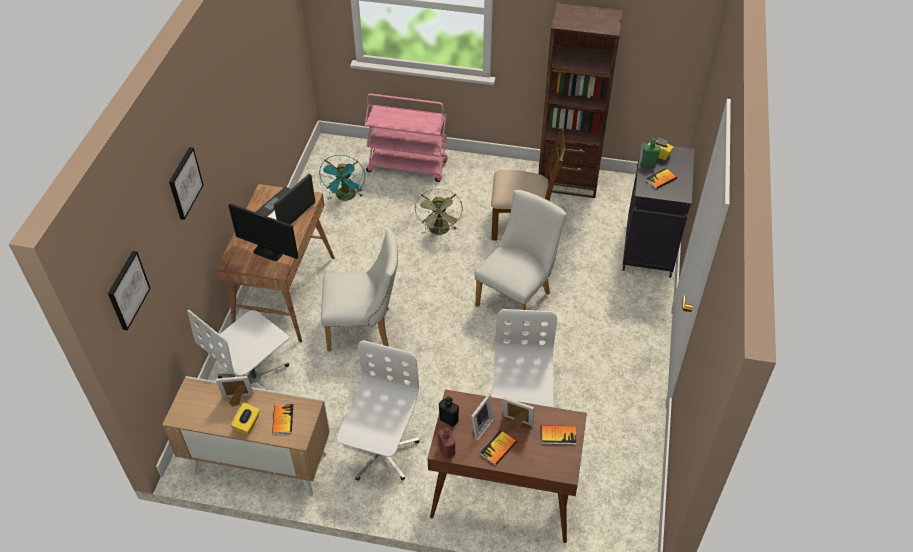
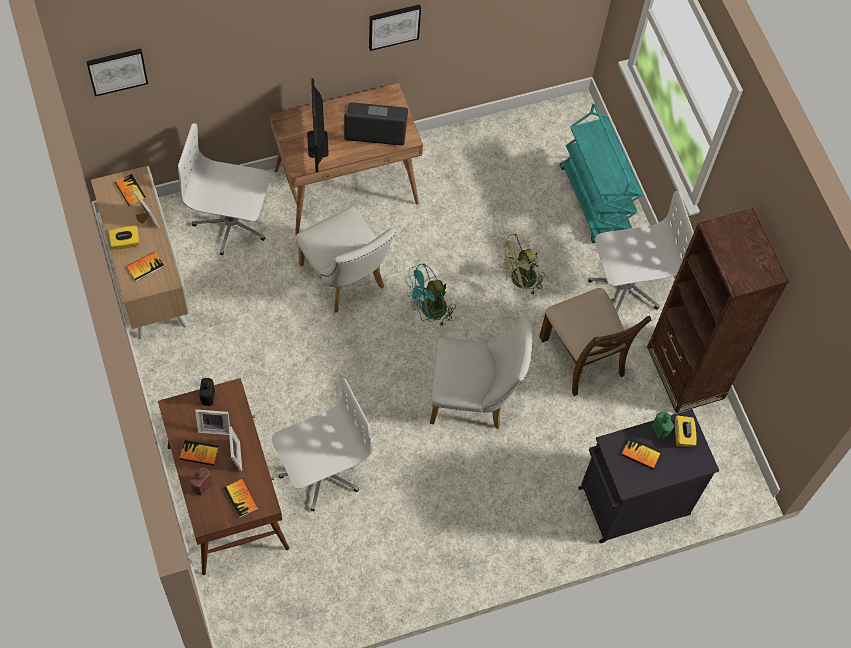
camera: 55 degrees right, 15 degrees up
picture [169,147,204,220] -> picture moved to [369,4,421,51]
turquoise fan [319,155,365,201] -> turquoise fan moved to [406,263,456,325]
white office chair [337,340,420,481] -> white office chair moved to [588,191,694,312]
pink cart [365,94,448,182] -> turquoise cart [560,104,643,243]
red bottle [438,428,455,459] -> red bottle moved to [190,467,212,495]
none -> book [115,174,146,207]

